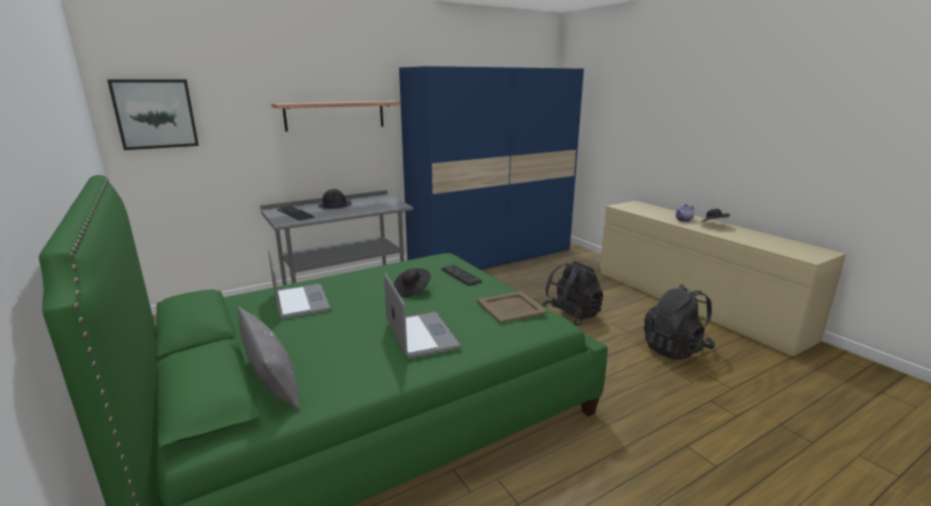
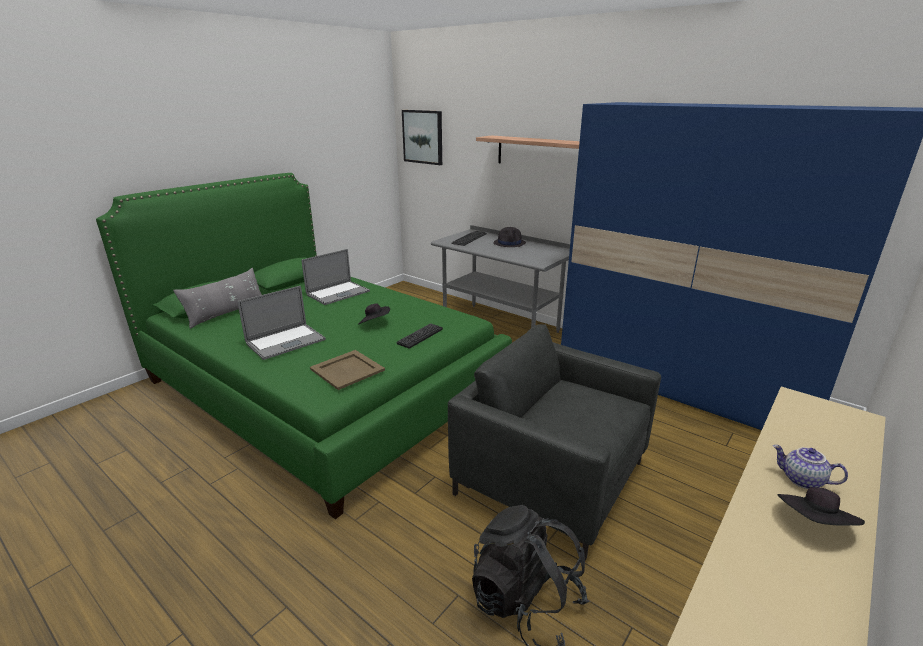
camera: 70 degrees right, 5 degrees up
black backpack [541,261,603,326] -> grey armchair [448,324,661,561]

